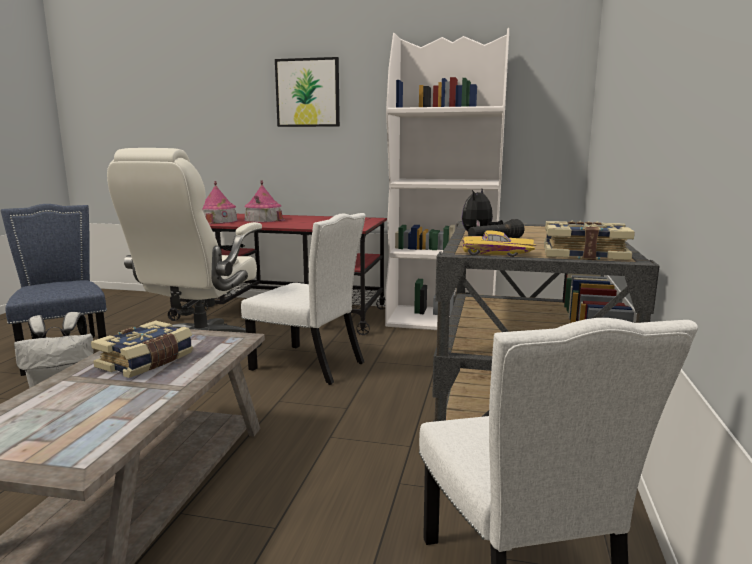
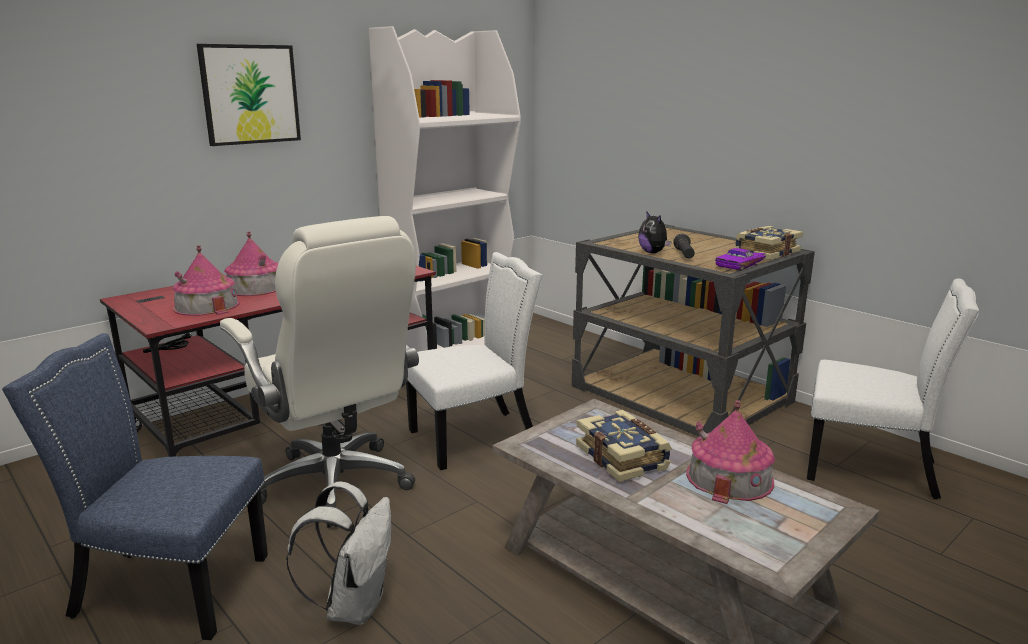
camera: 55 degrees left, 5 degrees up
yellow toy car [462,230,537,257] -> purple toy car [715,248,766,271]
none -> toy house [686,400,775,504]

